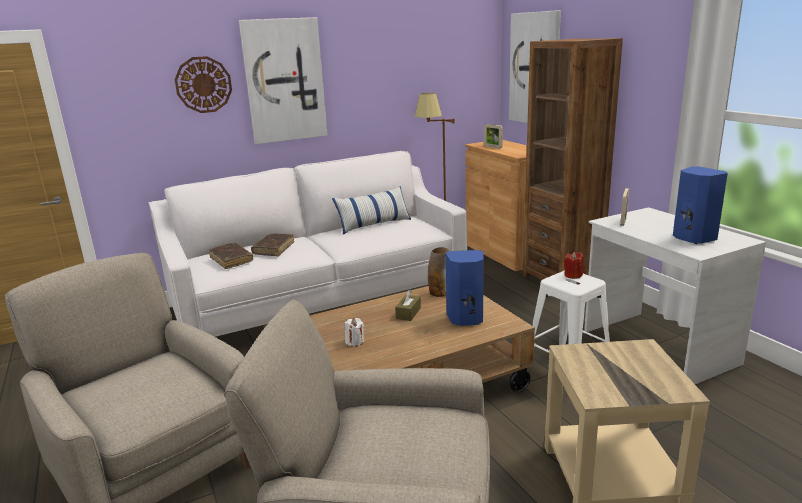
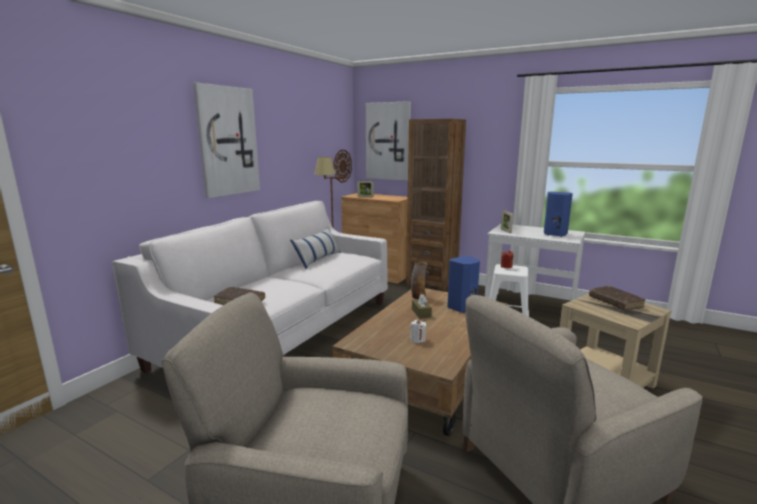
camera: 35 degrees left, 5 degrees down
wall clock [175,56,232,113] -> wall clock moved to [333,150,352,183]
brown book [251,233,294,256] -> brown book moved to [589,286,645,310]

